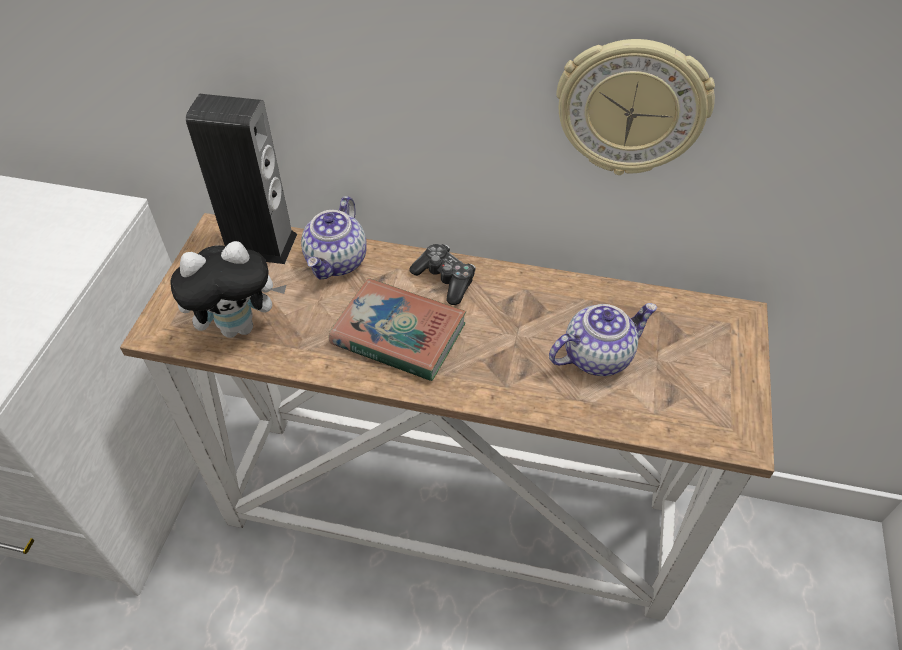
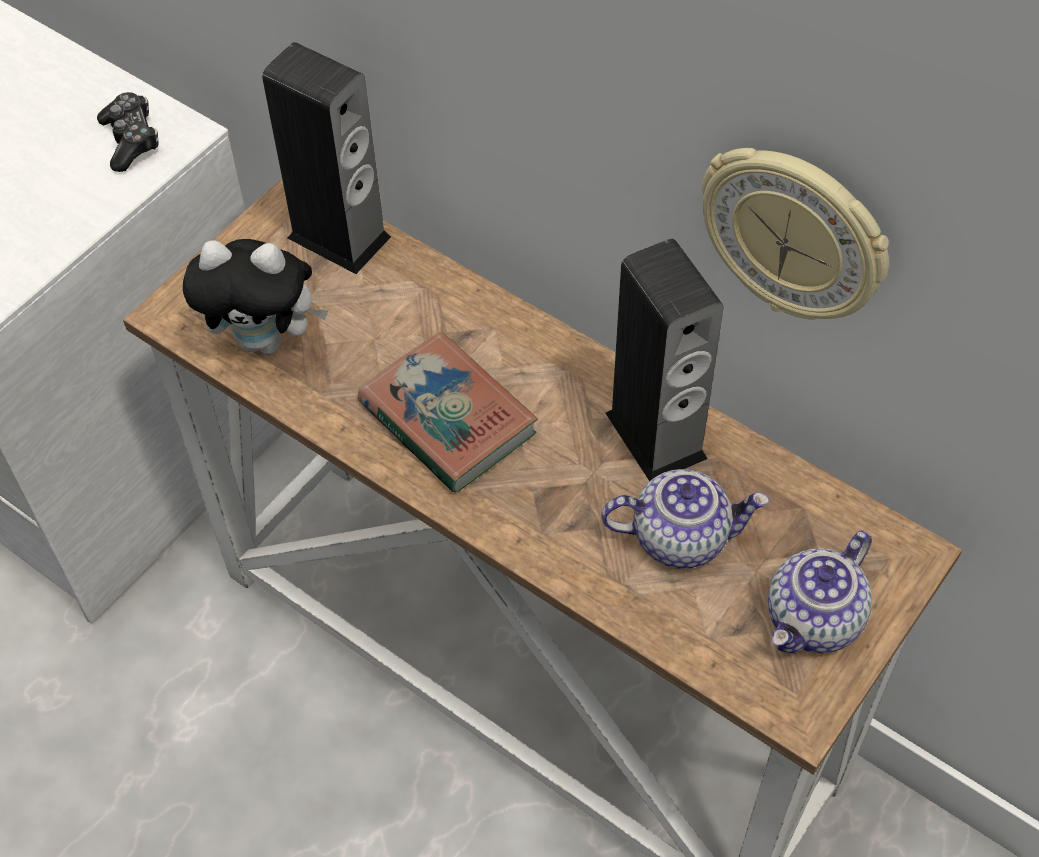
camera: 25 degrees right, 5 degrees up
teapot [301,196,367,280] -> teapot moved to [768,530,872,654]
game controller [409,244,476,305] -> game controller moved to [97,92,159,172]
none -> speaker [606,239,724,481]

